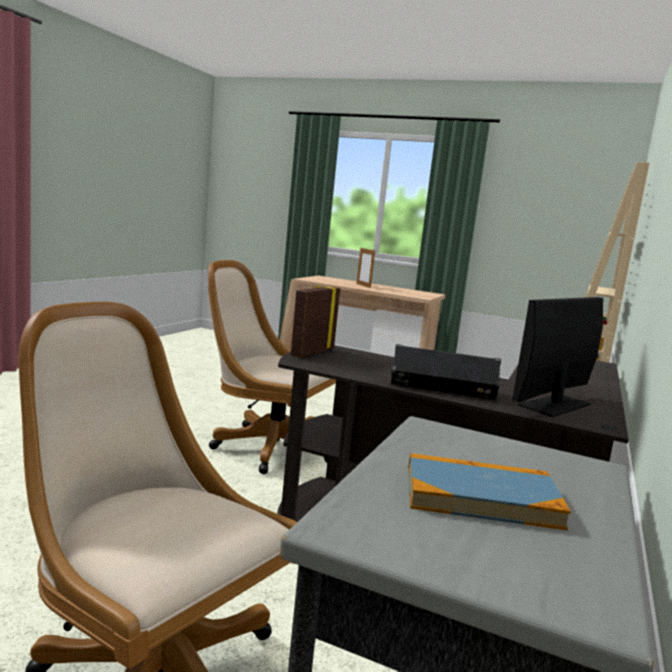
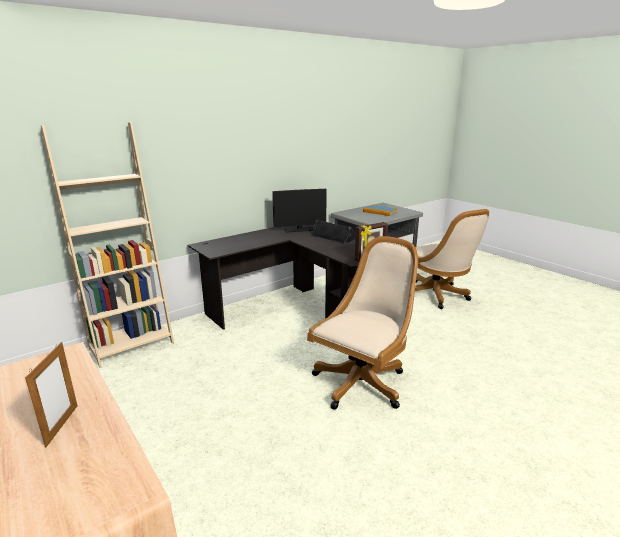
camera: 150 degrees left, 10 degrees up
office chair [208,260,336,474] -> office chair turned 105 degrees counterclockwise [307,236,418,410]

